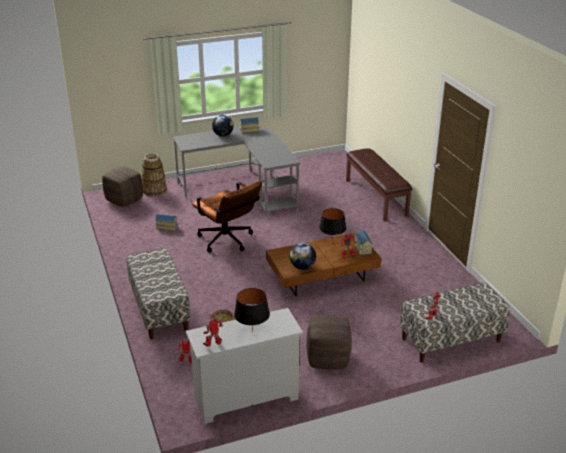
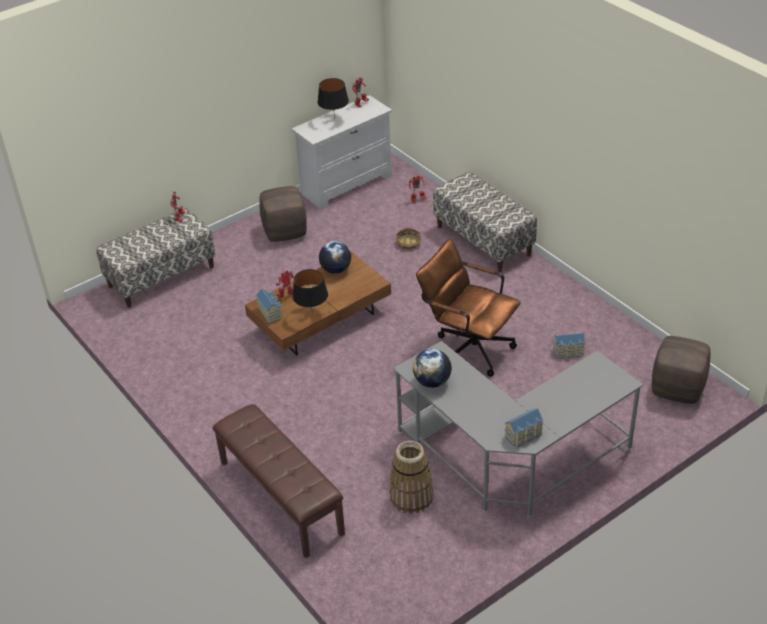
camera: 165 degrees right, 10 degrees up
basket [142,153,167,197] -> basket moved to [390,441,434,514]
globe [212,115,234,136] -> globe moved to [413,349,452,388]

